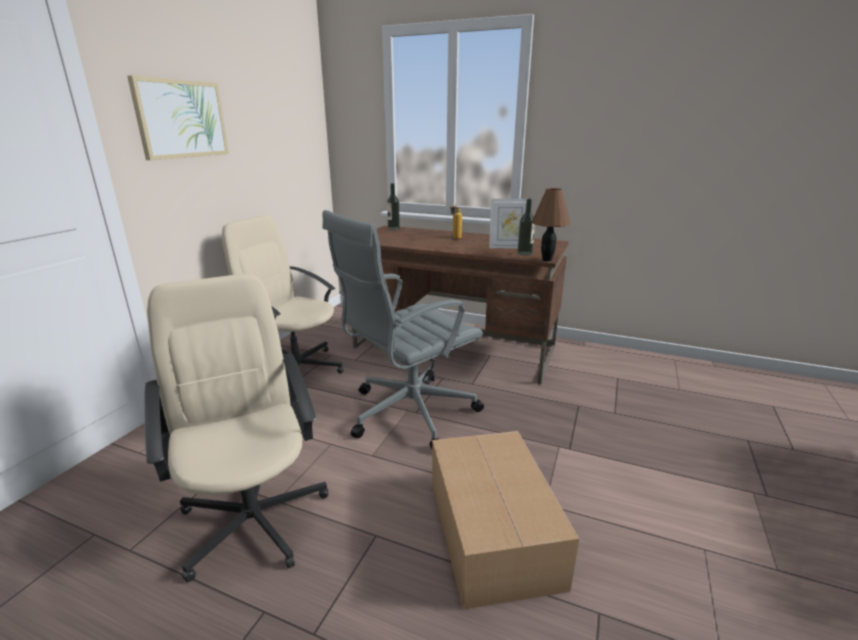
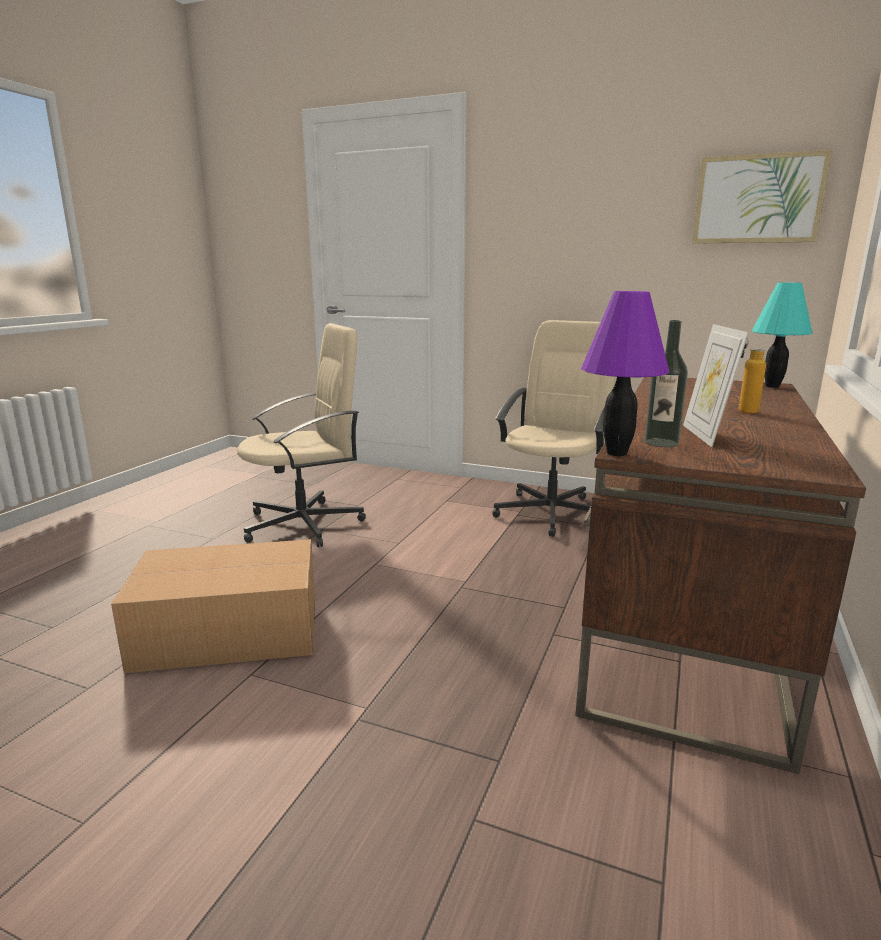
camera: 90 degrees right, 5 degrees down
picture [127,75,229,160] -> picture moved to [692,150,832,244]
grey office chair [322,210,484,449] -> none
bottle [387,183,400,230] -> turquoise table lamp [752,282,813,388]
brown table lamp [532,188,570,261] -> purple table lamp [581,291,670,456]

